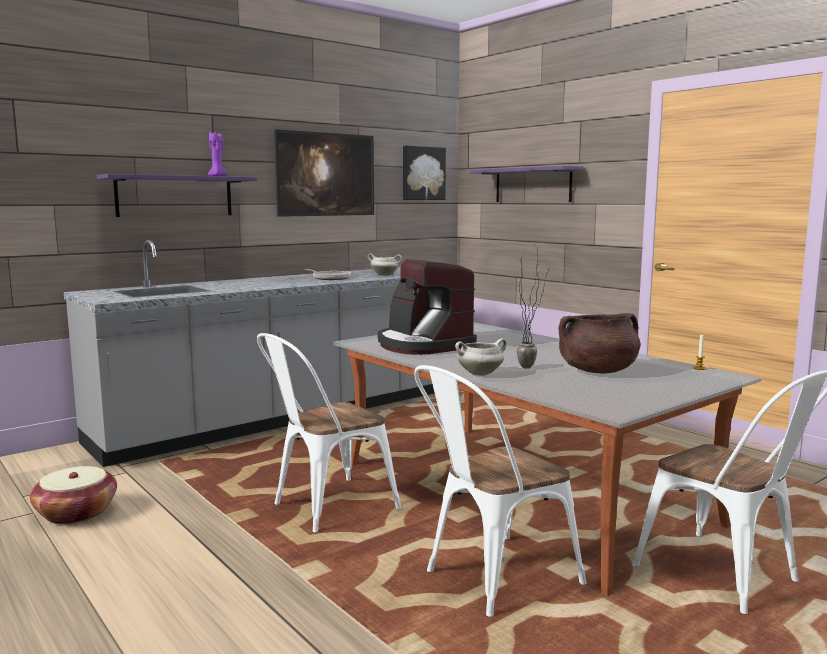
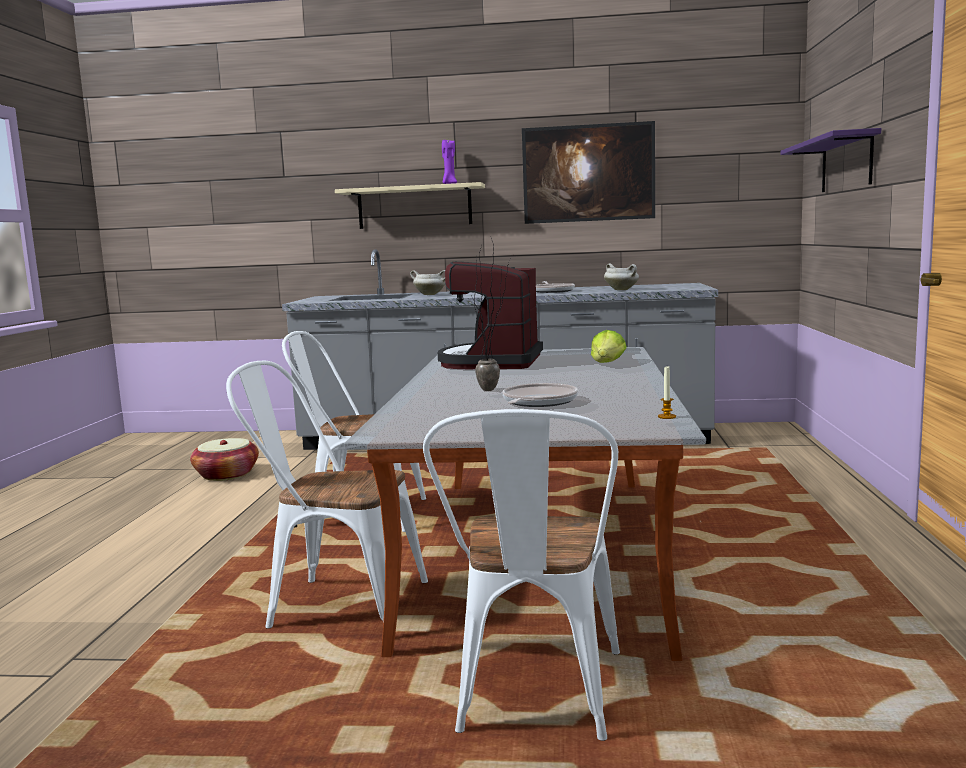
camera: 45 degrees right, 0 degrees up
purple shelf [97,174,257,217] -> beige shelf [335,182,485,229]
picture [403,146,446,200] -> none
white cooking pot [455,338,506,376] -> white cooking pot moved to [410,270,445,295]
brown cooking pot [559,313,640,373] -> frying pan [502,383,578,407]
none -> lettuce [591,330,627,363]

